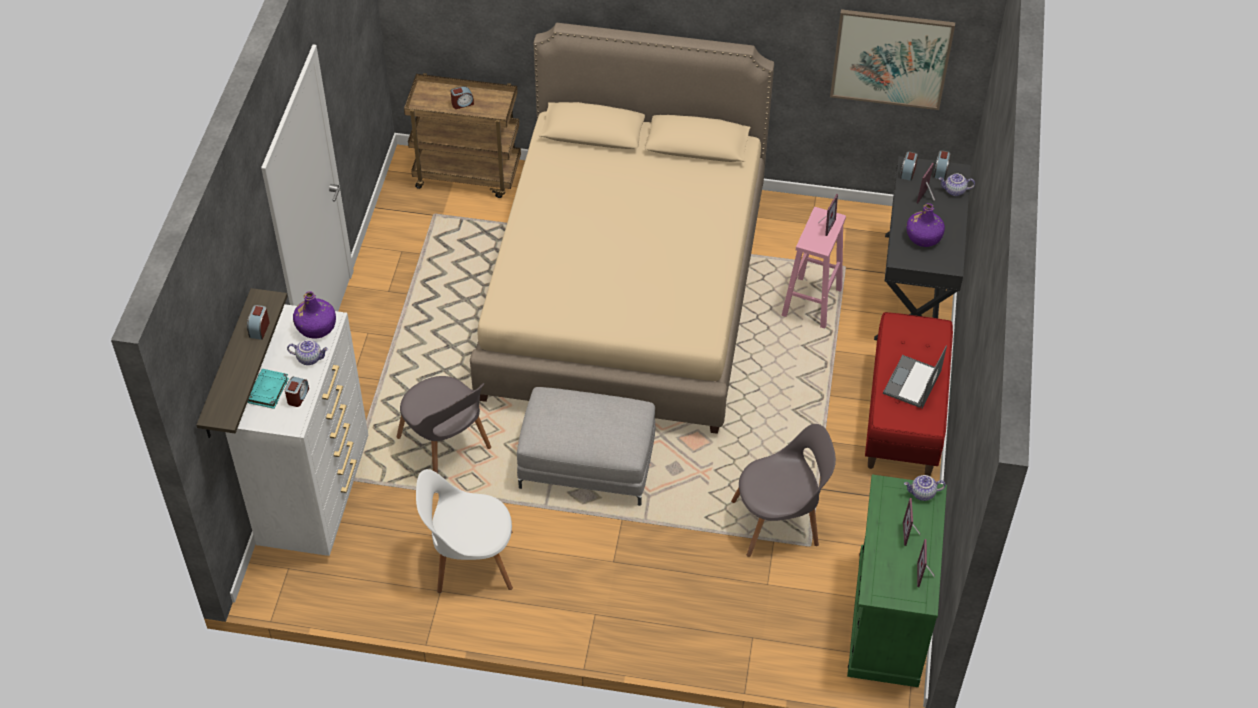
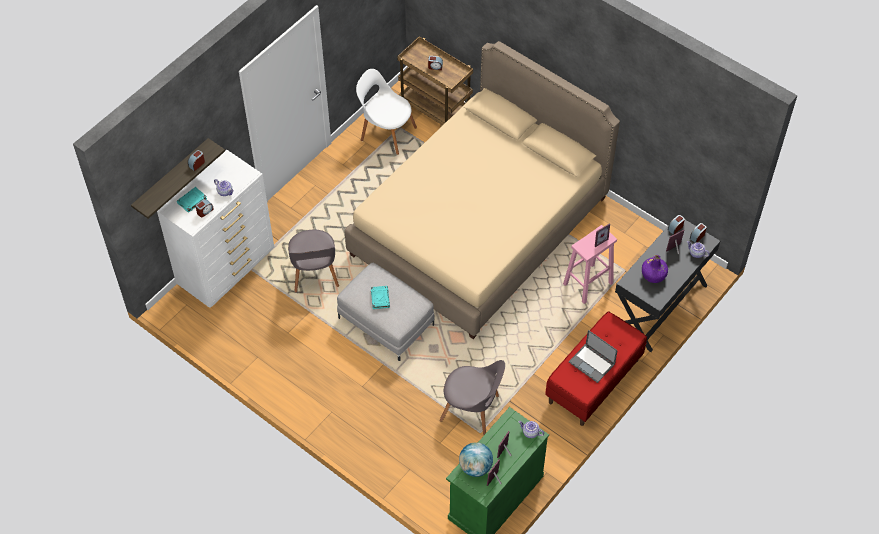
camera: 30 degrees right, 5 degrees up
purple bottle [293,291,336,339] -> none
white chair [416,469,513,593] -> white chair moved to [356,69,417,155]
picture [830,9,955,110] -> none
laptop [883,346,947,408] -> laptop turned 105 degrees counterclockwise [569,330,618,383]
none -> turquoise book [371,286,390,309]
none -> globe [459,442,493,477]

